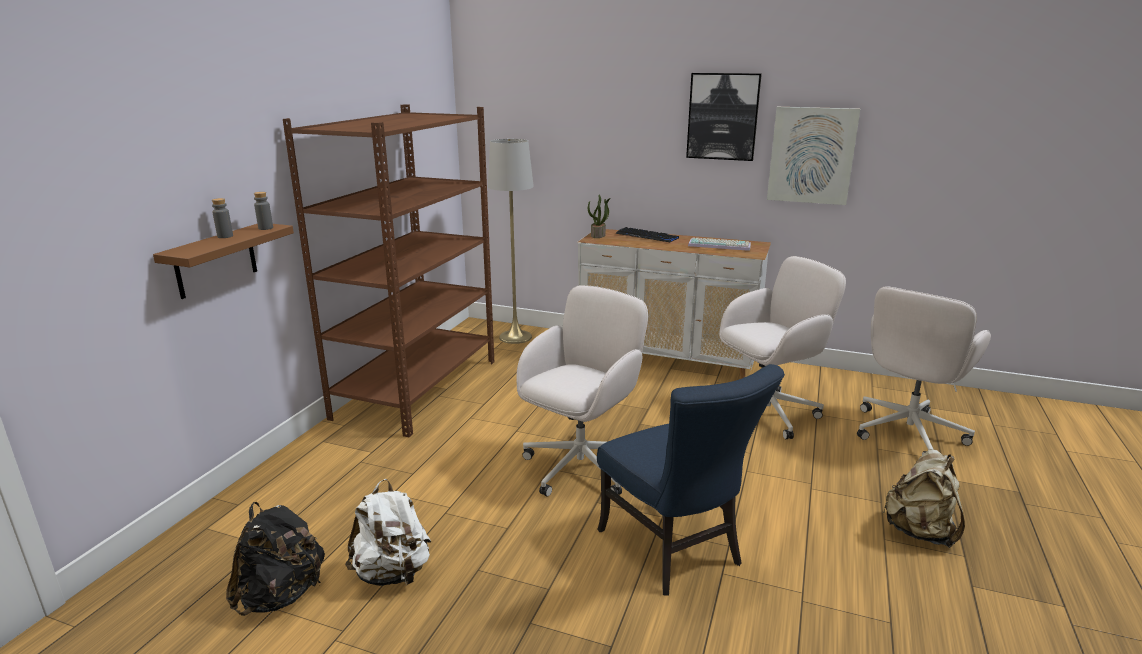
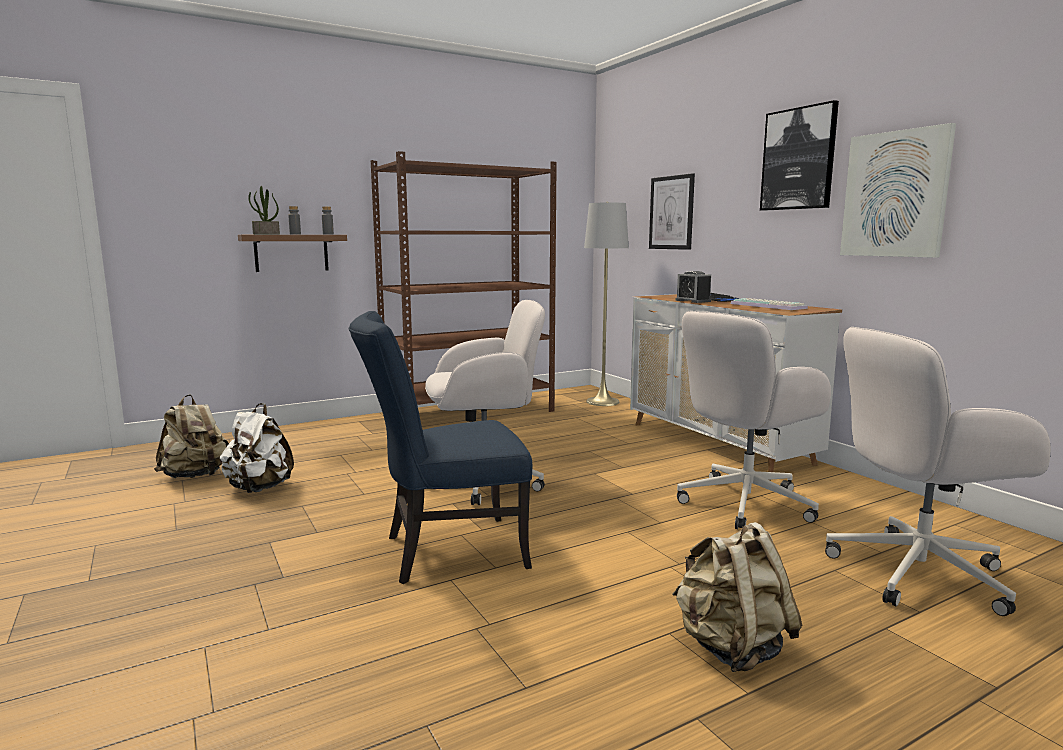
camera: 40 degrees right, 10 degrees down
black backpack [226,502,325,616] -> beige backpack [154,394,229,478]
potted plant [588,194,611,238] -> potted plant moved to [248,186,280,234]
blue chair [597,364,785,596] -> blue chair turned 60 degrees clockwise [349,311,532,584]
white office chair [719,256,846,439] -> white office chair turned 135 degrees clockwise [677,311,831,529]
none -> picture [649,173,695,250]
none -> alarm clock [676,271,711,303]

